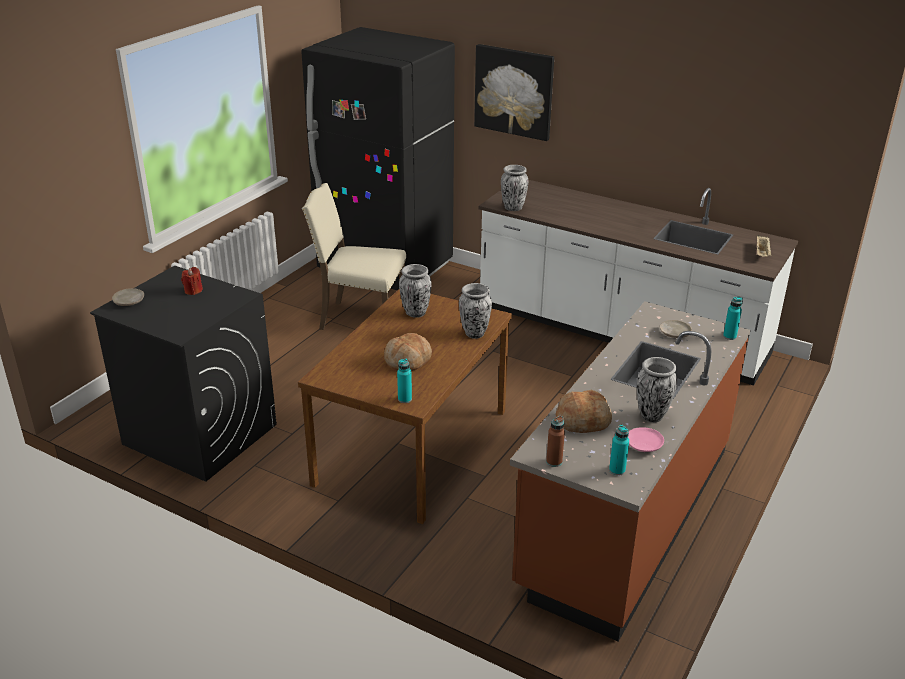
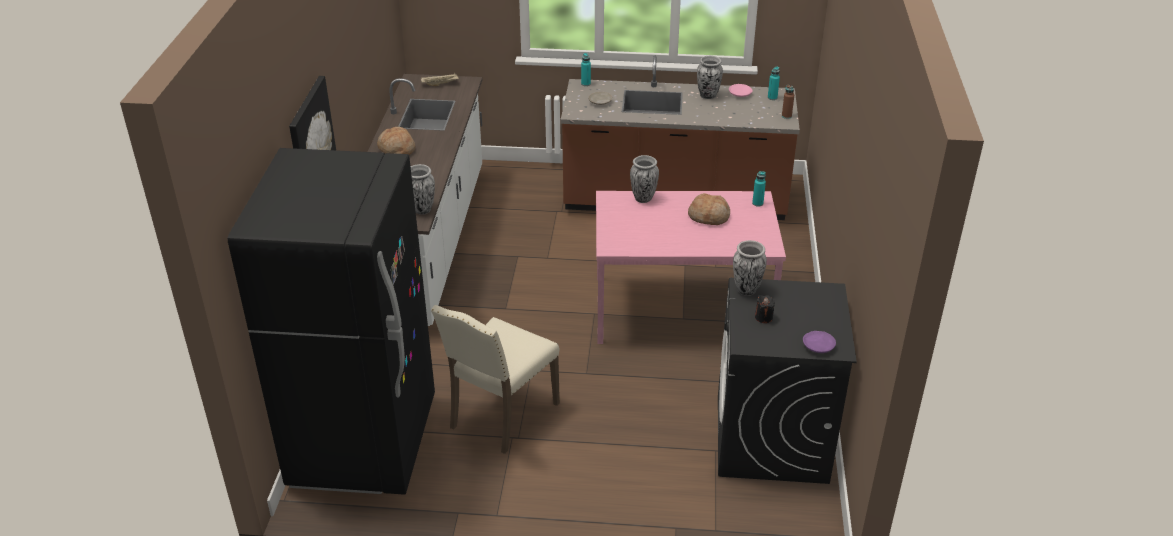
camera: 115 degrees left, 5 degrees up
beige plate [112,288,144,306] -> purple plate [803,331,836,353]
red candle [181,267,203,295] -> black candle [755,295,775,323]
brown dining table [298,289,512,524] -> pink dining table [596,191,786,344]
beige chair [302,183,406,330] -> beige chair turned 45 degrees clockwise [431,305,560,454]
vase [399,264,432,318] -> vase moved to [733,240,767,296]
bread [555,390,612,433] -> bread moved to [377,127,416,155]

